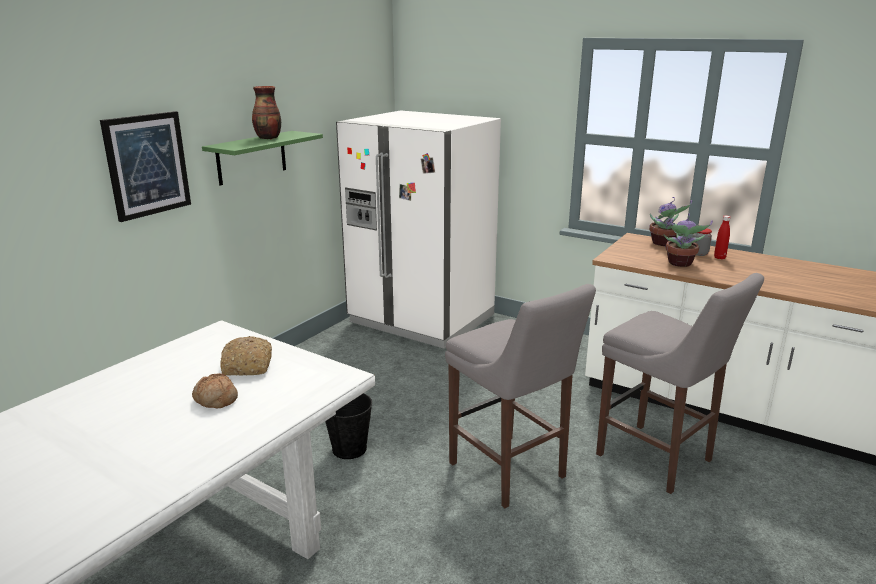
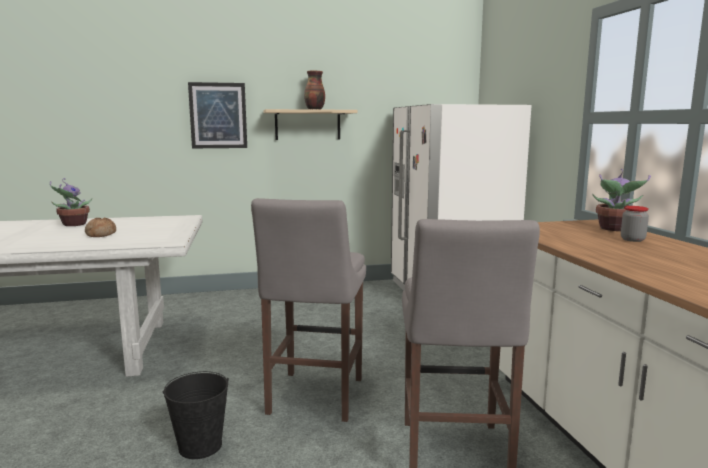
camera: 45 degrees right, 10 degrees down
green shelf [202,131,323,186] -> beige shelf [263,109,357,140]
bread [220,336,272,376] -> none
black bucket [325,393,372,459] -> black bucket moved to [163,371,229,459]
potted plant [663,214,713,267] -> potted plant moved to [50,178,92,226]
red bottle [714,216,730,259] -> none

